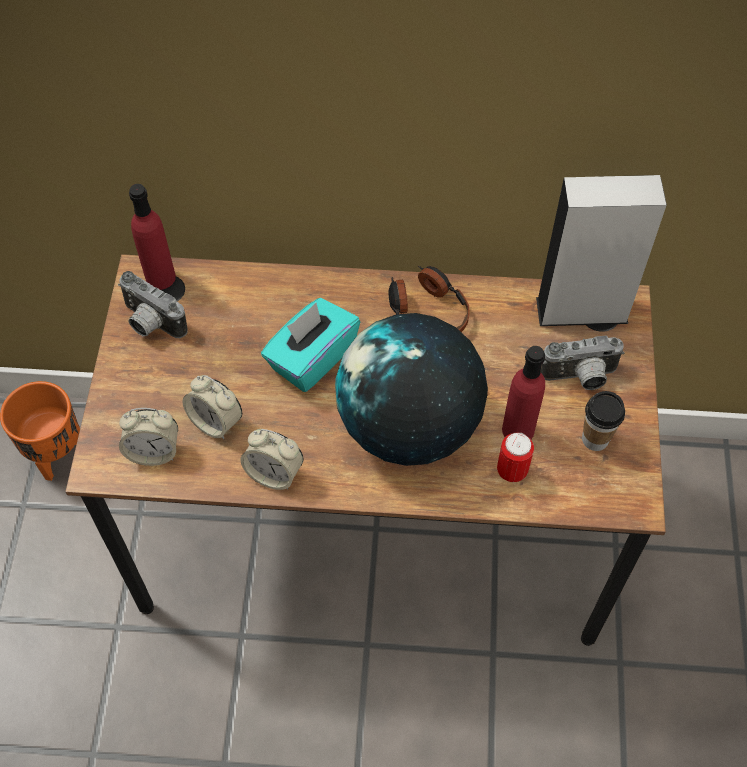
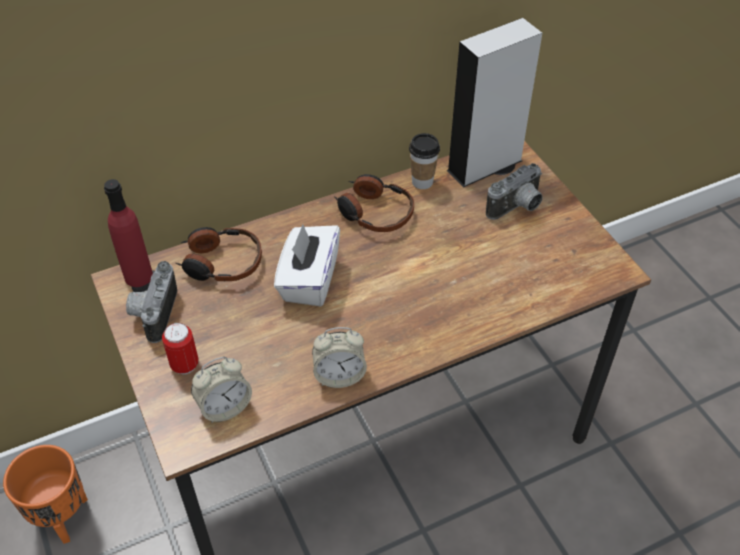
camera: 30 degrees left, 10 degrees down
camera [118,271,188,338] -> camera turned 90 degrees clockwise [126,261,177,343]
alarm clock [182,375,242,439] -> none
turquoise tissue box [261,298,360,392] -> white tissue box [274,224,340,307]
globe [335,313,488,466] -> none
can [497,432,534,482] -> can moved to [162,323,199,374]
red bottle [502,346,545,439] -> none
cup [582,391,625,451] -> cup moved to [409,133,440,189]
none -> headphones [175,227,262,281]

